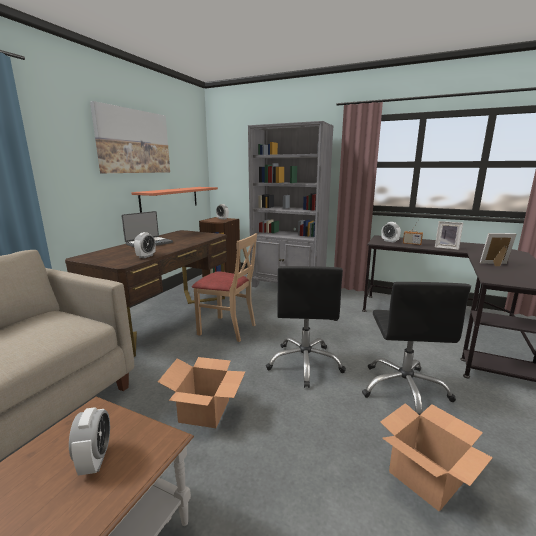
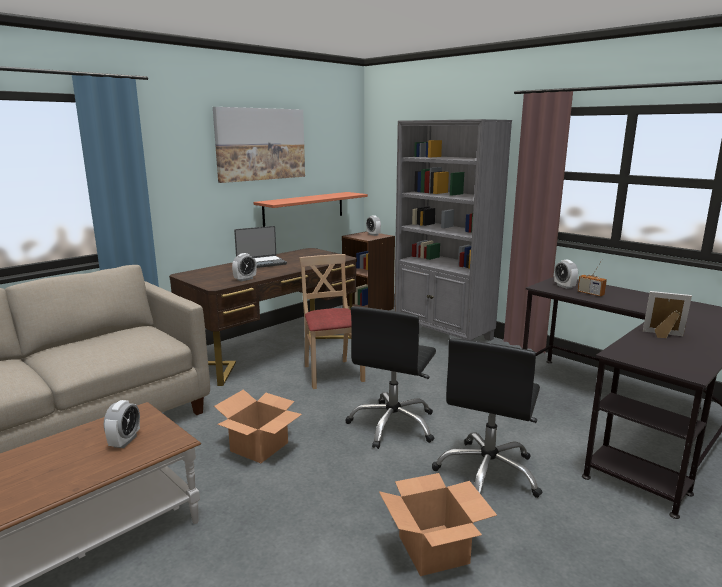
camera: 20 degrees right, 0 degrees up
beige chair [192,233,257,342] -> beige chair turned 150 degrees counterclockwise [299,254,365,389]
picture frame [435,221,463,250] -> none

